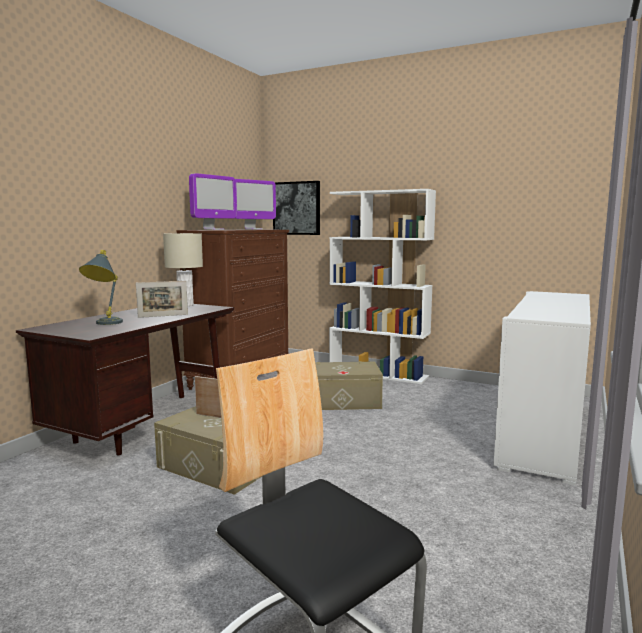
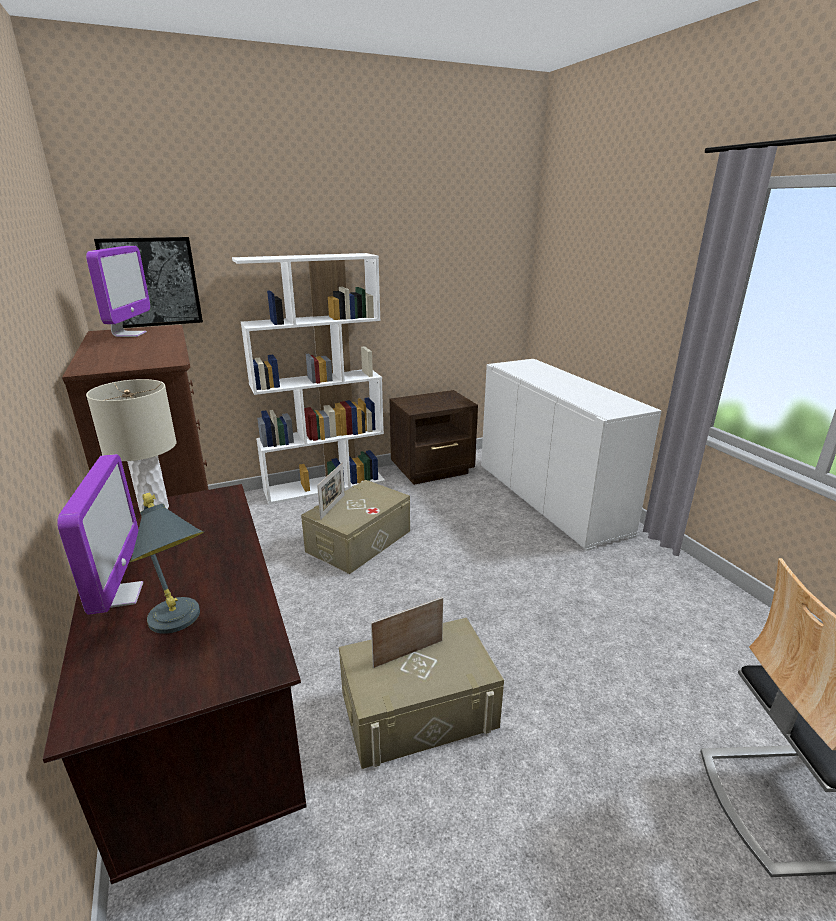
camera: 50 degrees left, 15 degrees up
picture frame [136,281,188,318] -> picture frame moved to [317,463,345,520]
monitor [189,173,236,230] -> monitor moved to [57,454,143,615]
none -> brown nightstand [390,390,478,485]

